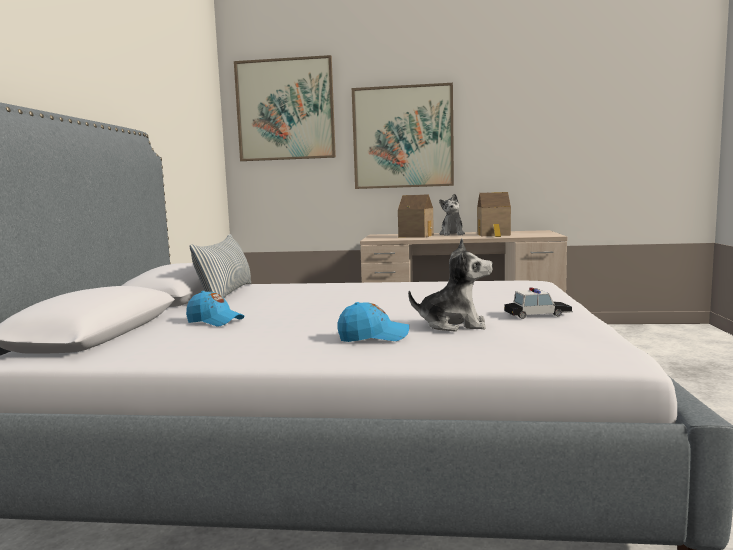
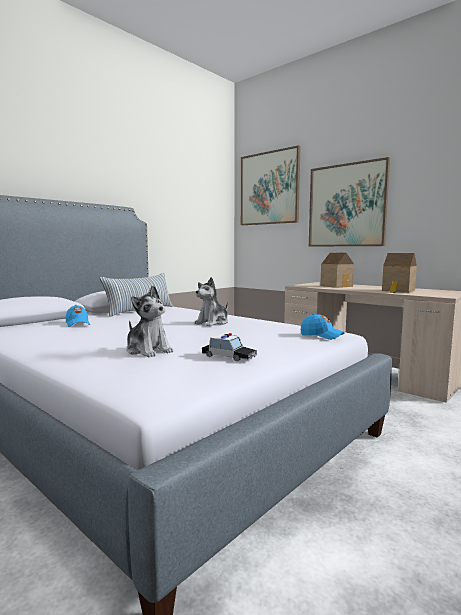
camera: 35 degrees right, 0 degrees up
blue cap [338,302,409,342] -> blue cap moved to [301,314,345,340]
plush toy [439,194,465,236] -> plush toy moved to [194,277,228,326]

